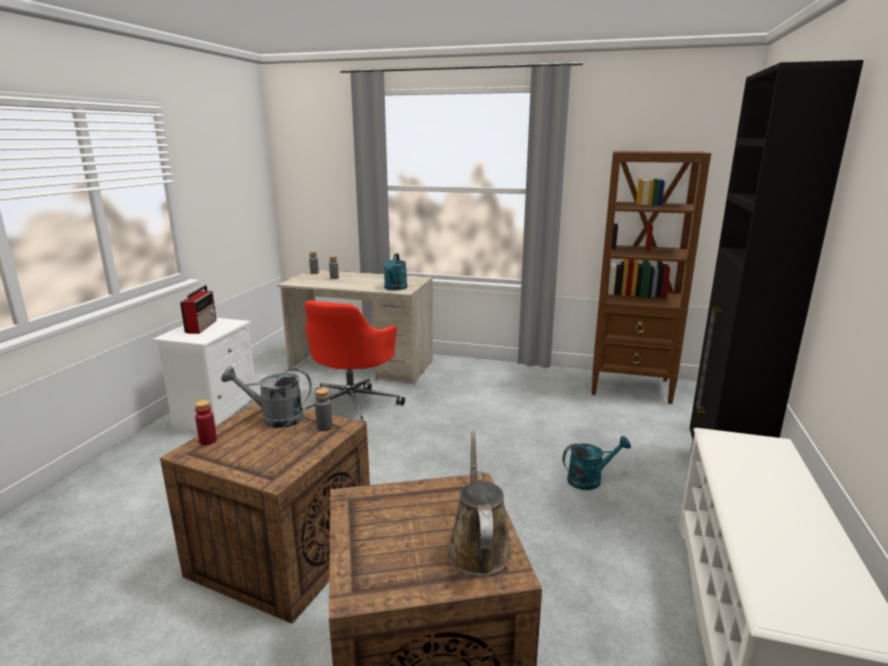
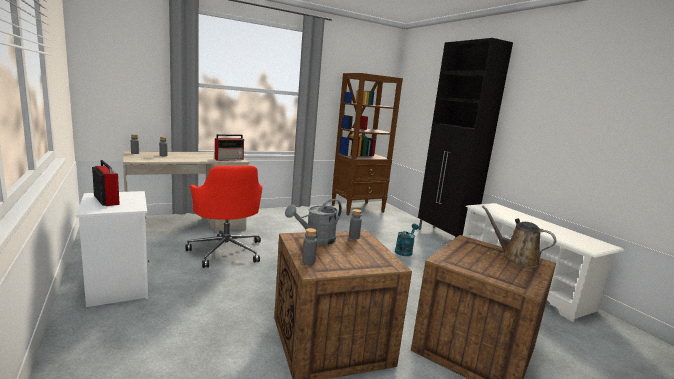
camera: 45 degrees left, 5 degrees down
red bottle [195,400,217,445] -> grey bottle [302,228,317,265]
turquoise watering can [383,253,407,290] -> radio [215,134,244,161]

